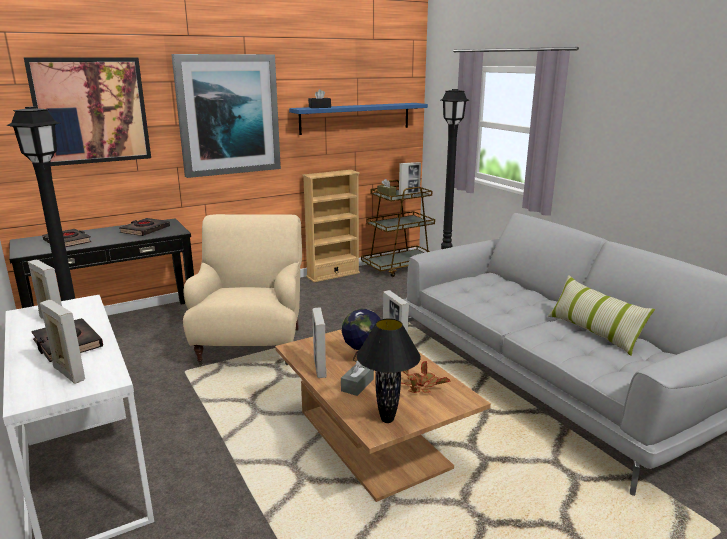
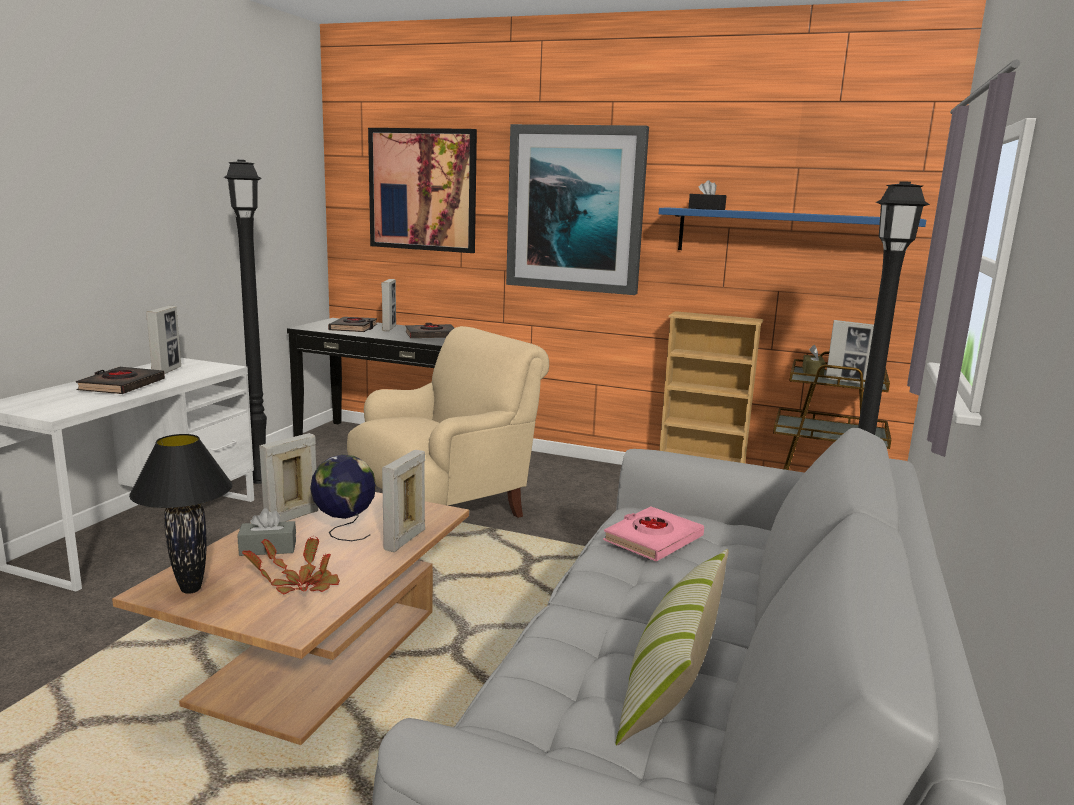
camera: 50 degrees right, 5 degrees down
picture frame [40,300,85,384] -> picture frame moved to [381,279,396,331]
none -> pink book [603,506,704,561]

